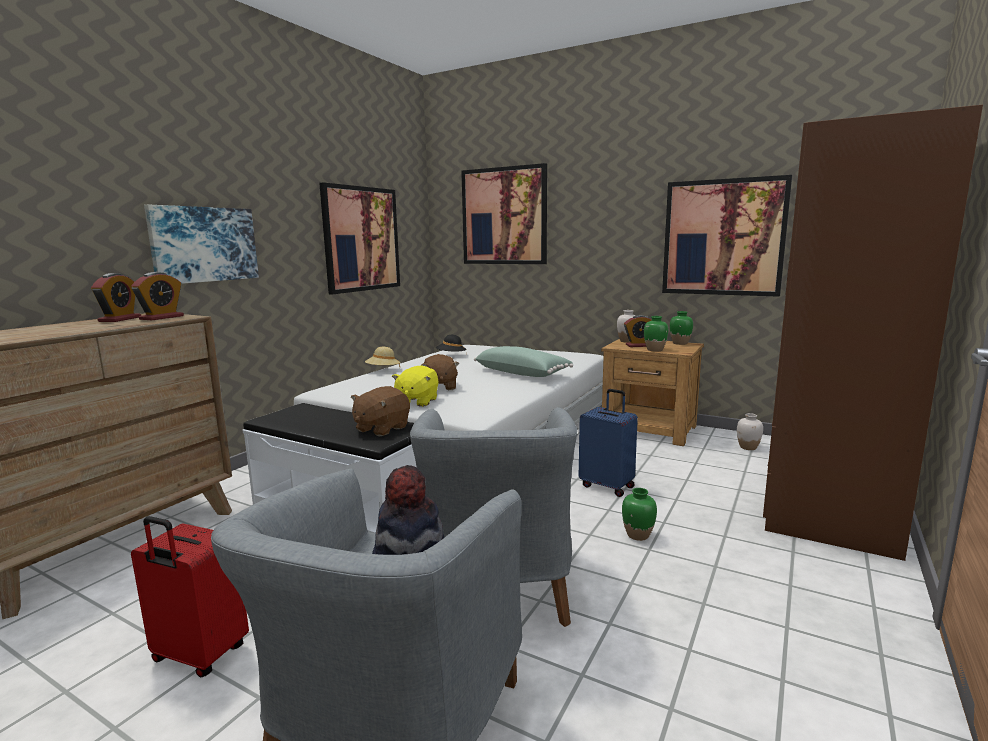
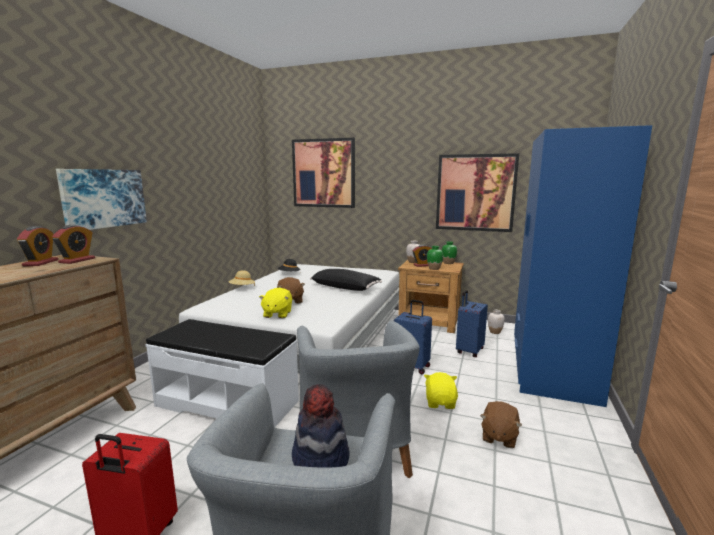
camera: 10 degrees left, 0 degrees up
picture [319,182,400,295] -> none
brown plush toy [351,386,410,436] -> brown plush toy moved to [480,401,522,448]
green pillow [474,346,573,377] -> black pillow [310,269,382,291]
green vase [622,488,657,541] -> yellow plush toy [424,372,458,409]
brown wardrobe [763,105,983,561] -> blue wardrobe [514,125,652,407]
none -> blue suitcase [456,290,488,357]

